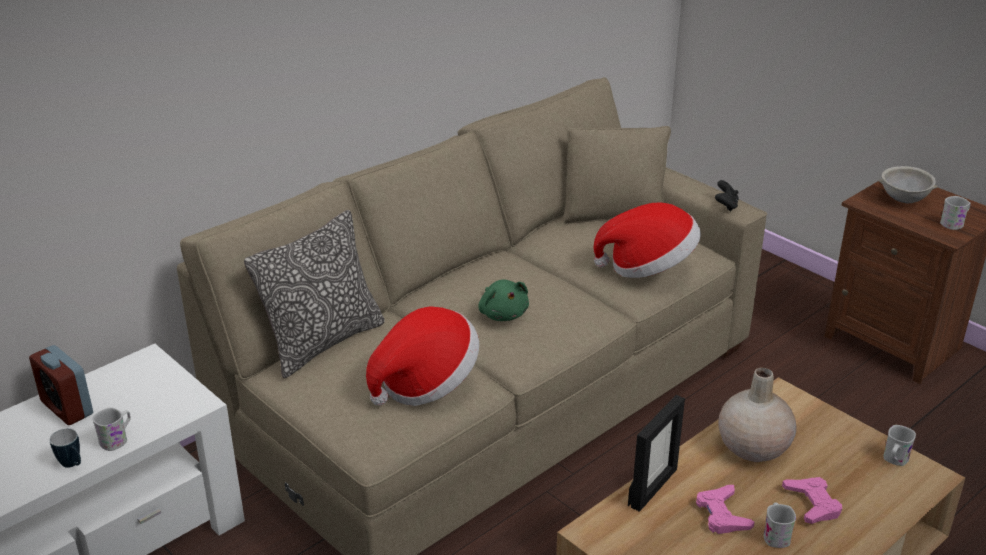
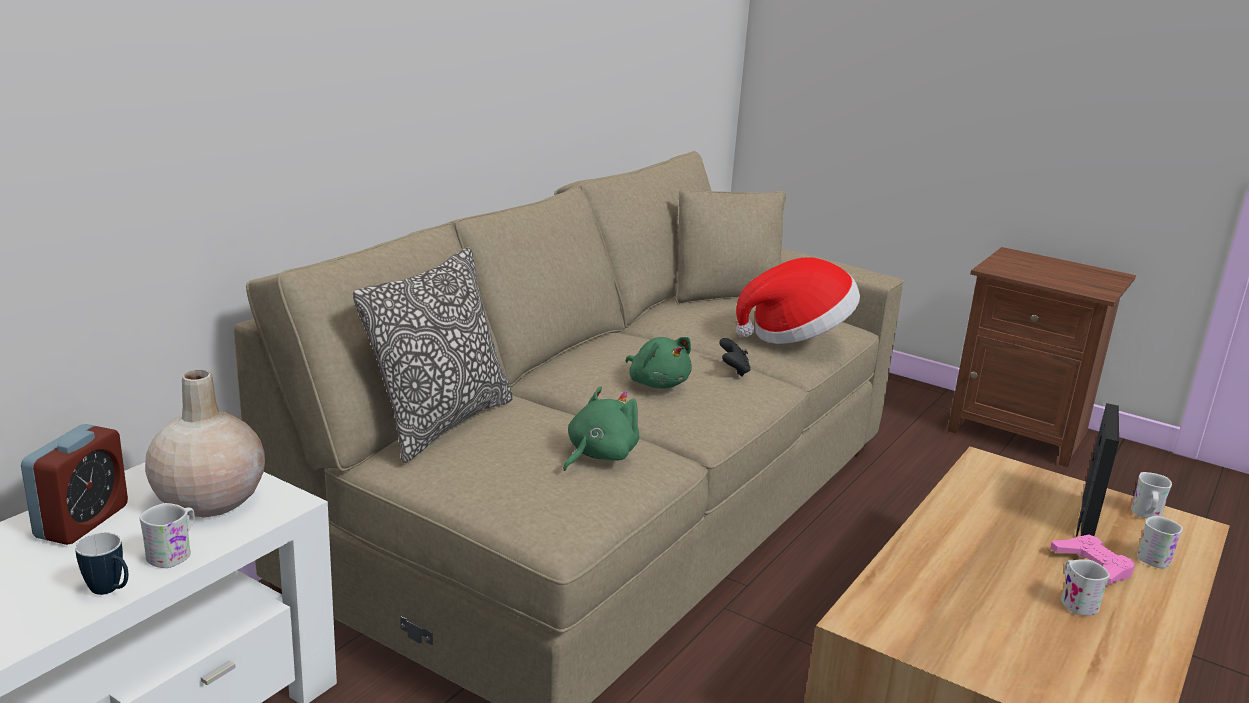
camera: 15 degrees left, 10 degrees down
alarm clock [29,345,93,425] -> alarm clock turned 105 degrees counterclockwise [21,424,128,545]
hat [366,306,479,406] -> green plush toy [563,386,639,471]
picture frame [628,395,685,512] -> picture frame moved to [1076,403,1119,536]
pink game controller [696,485,755,534] -> none
black game controller [715,180,739,212] -> black game controller moved to [719,338,751,377]
beige vase [718,368,797,462] -> beige vase moved to [145,370,265,517]
grey bowl [879,166,937,203] -> none
white mug [940,196,971,230] -> white mug moved to [1137,516,1183,568]

